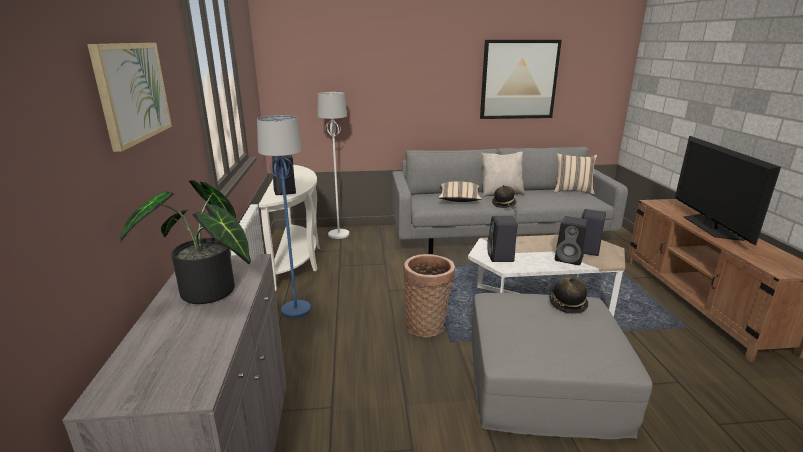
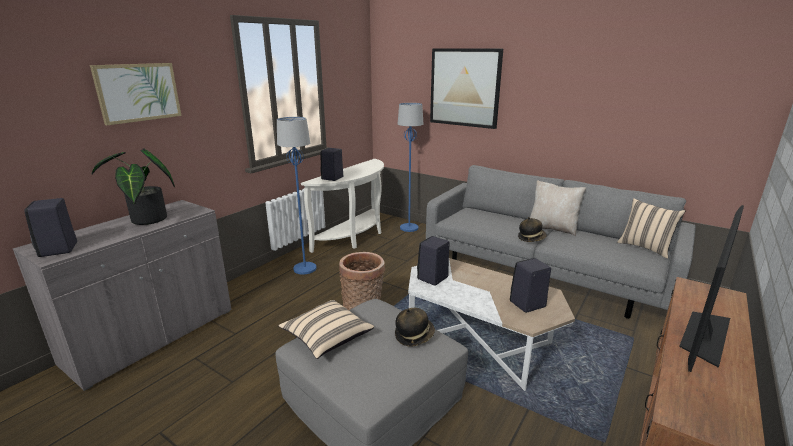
camera: 40 degrees right, 0 degrees up
white floor lamp [317,92,349,239] -> blue floor lamp [398,103,423,232]
beige pillow [438,181,482,202] -> beige pillow moved to [279,300,374,359]
picture [480,40,562,119] -> picture moved to [430,48,503,129]
black speaker [555,216,588,265] -> black speaker moved to [24,198,77,257]

